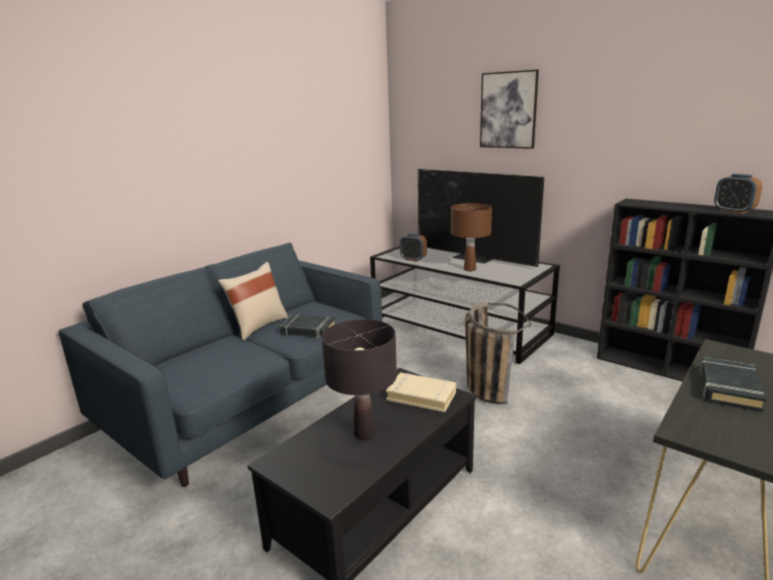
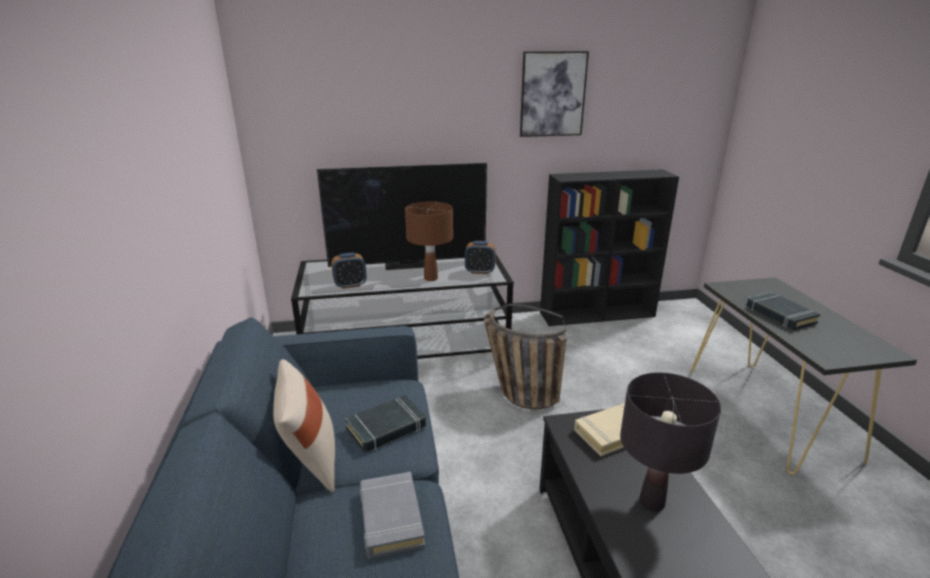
camera: 50 degrees left, 5 degrees up
picture [480,70,539,149] -> picture moved to [520,51,589,137]
alarm clock [714,174,762,214] -> alarm clock moved to [465,241,496,274]
none -> grey book [360,472,425,559]

